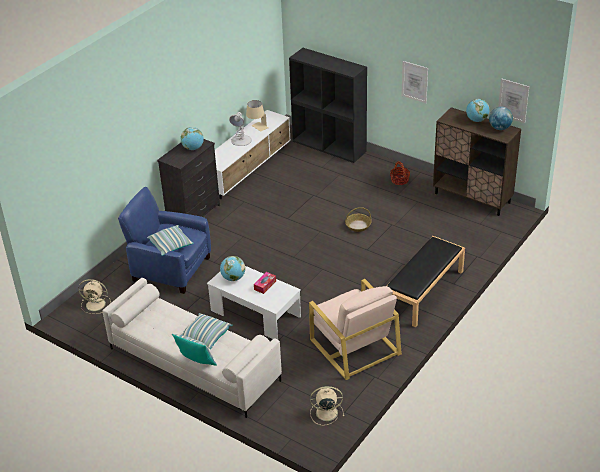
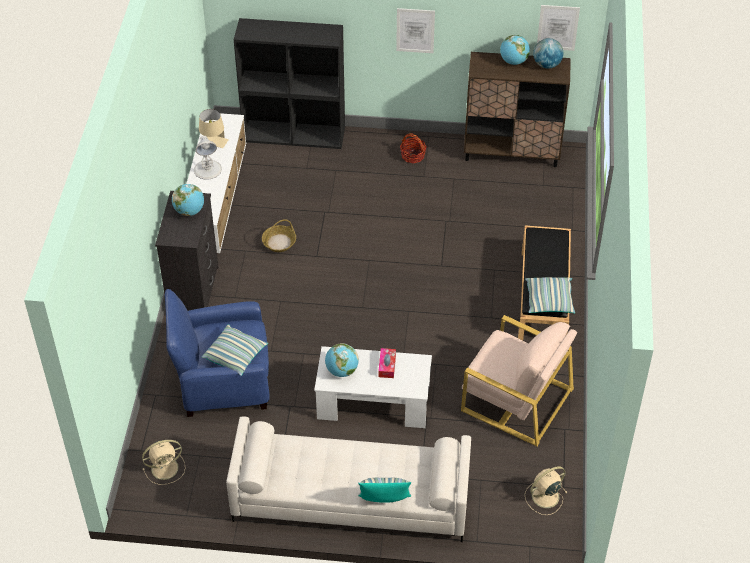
camera: 30 degrees left, 10 degrees up
pillow [181,313,232,349] -> pillow moved to [525,277,575,314]
basket [345,207,372,232] -> basket moved to [262,219,296,252]

